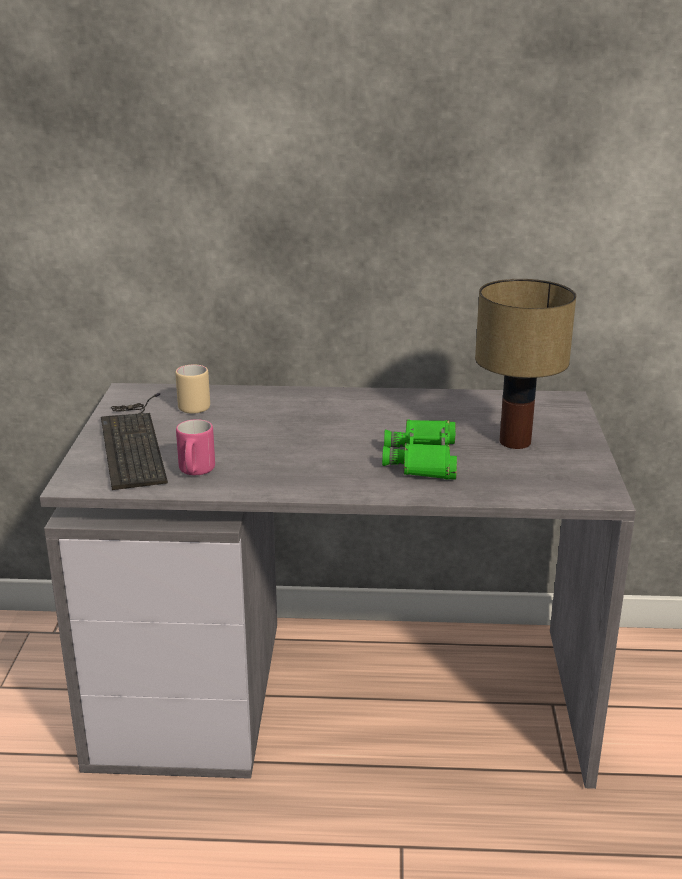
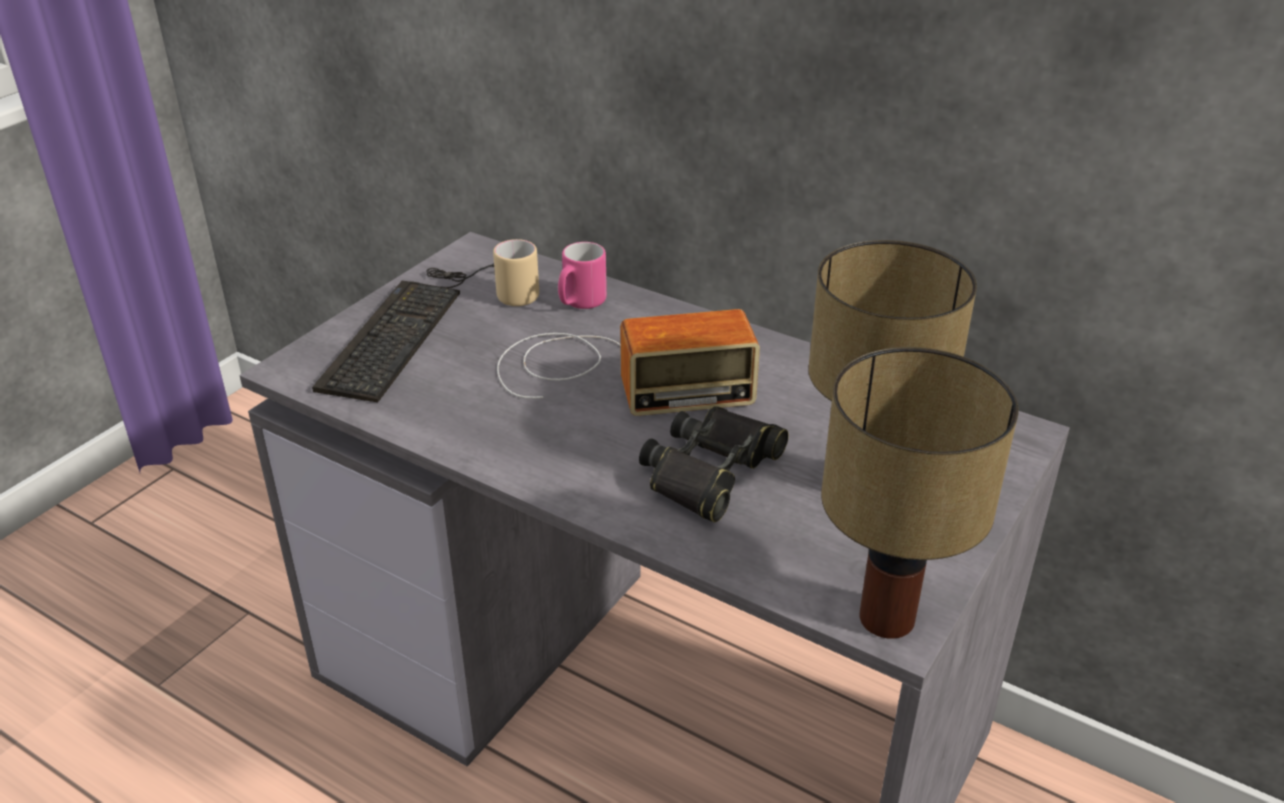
camera: 30 degrees right, 10 degrees up
pink mug [176,419,215,475] -> pink mug moved to [558,242,607,309]
green binoculars [382,419,457,480] -> black binoculars [639,406,789,522]
none -> radio [497,309,760,416]
none -> table lamp [821,347,1019,639]

